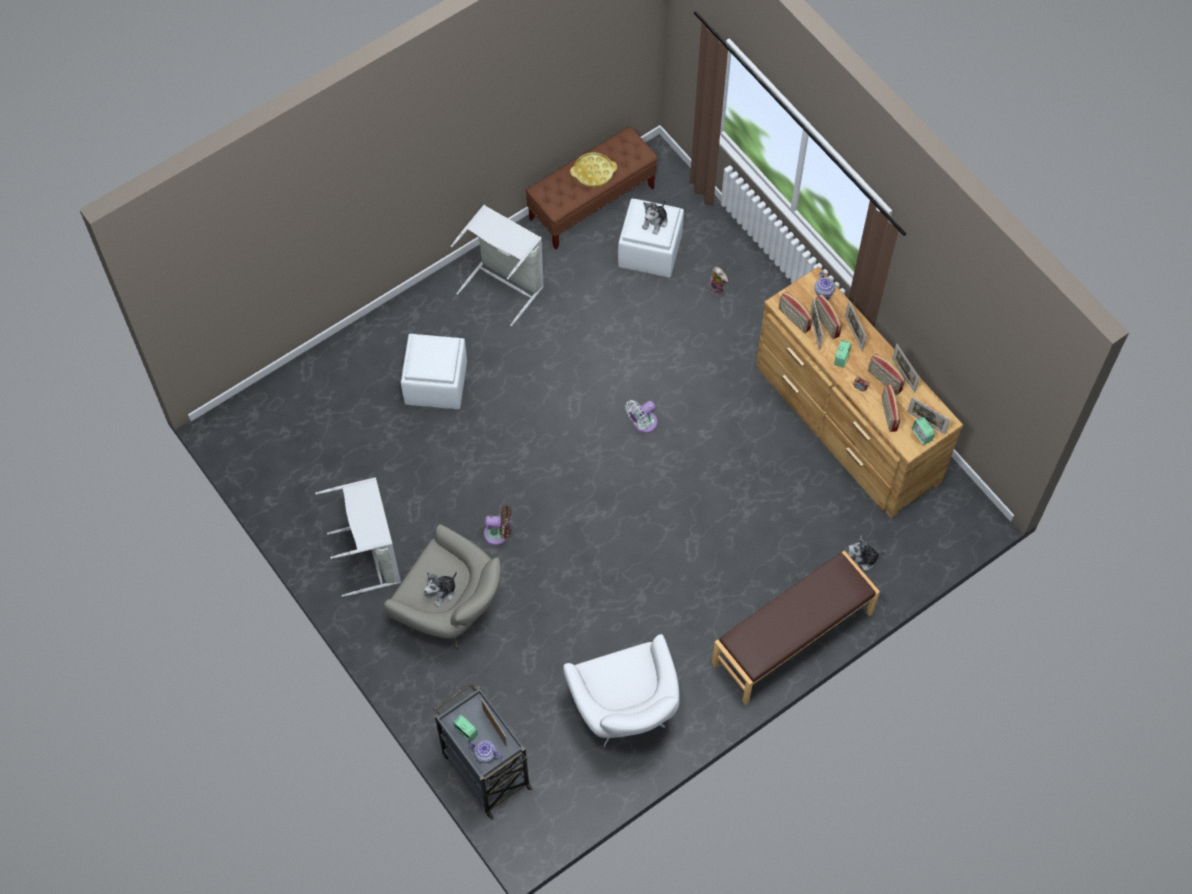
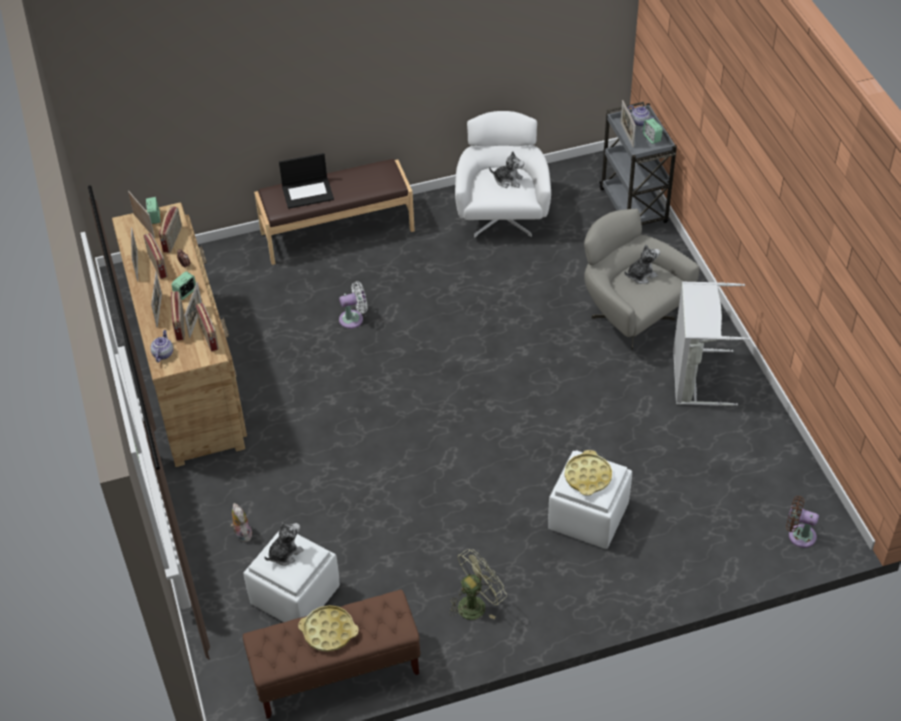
camera: 160 degrees left, 15 degrees down
grey laundry basket [451,205,544,326] -> green fan [449,549,507,620]
brown fan [484,505,512,545] -> brown fan moved to [786,496,819,548]
white fan [625,400,658,433] -> white fan moved to [339,281,368,329]
plush toy [848,535,885,571] -> plush toy moved to [489,151,524,188]
none -> laptop [279,153,334,209]
none -> yellow tray [564,450,612,496]

